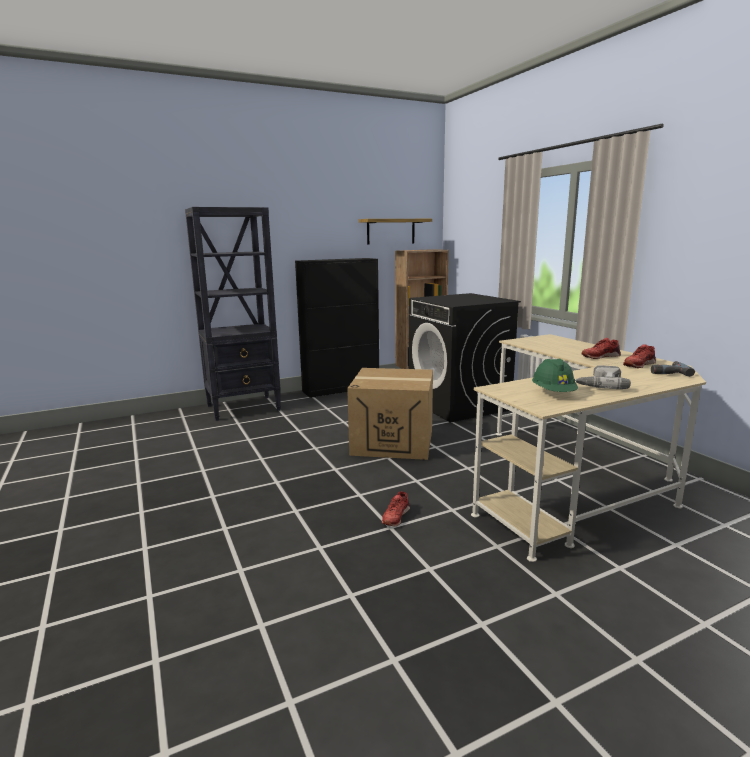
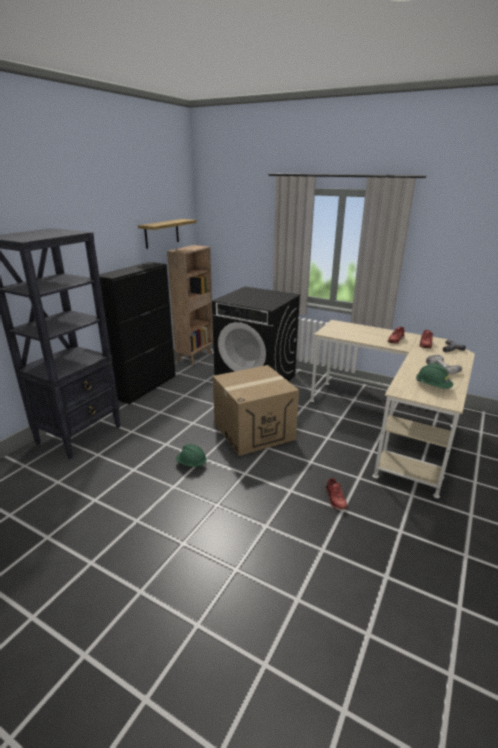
camera: 35 degrees left, 10 degrees up
none -> green hard hat [176,444,207,468]

